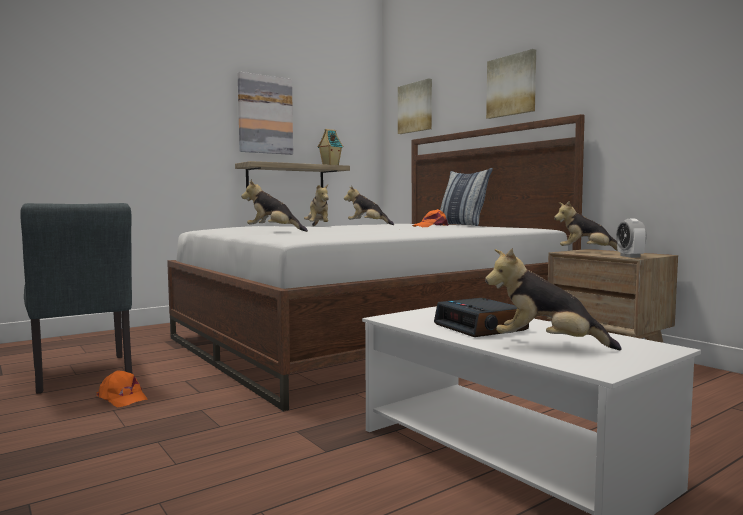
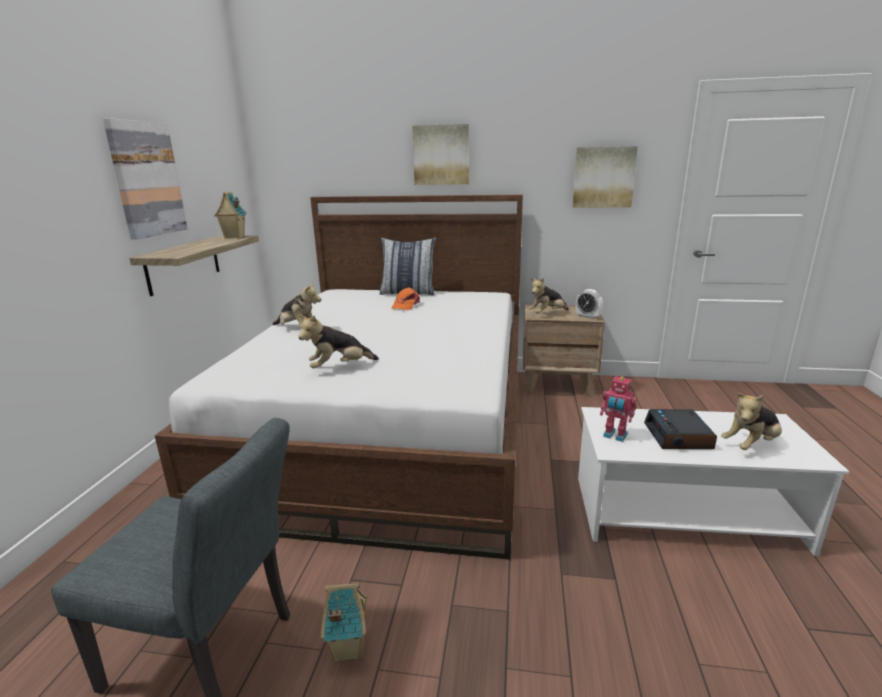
camera: 45 degrees left, 15 degrees up
orange cap [96,371,148,407] -> toy house [321,583,368,662]
plush toy [344,186,394,225] -> none
picture [398,78,432,134] -> picture moved to [573,146,638,208]
alarm clock [434,298,529,337] -> alarm clock turned 75 degrees clockwise [644,409,717,449]
none -> toy robot [600,376,637,442]

